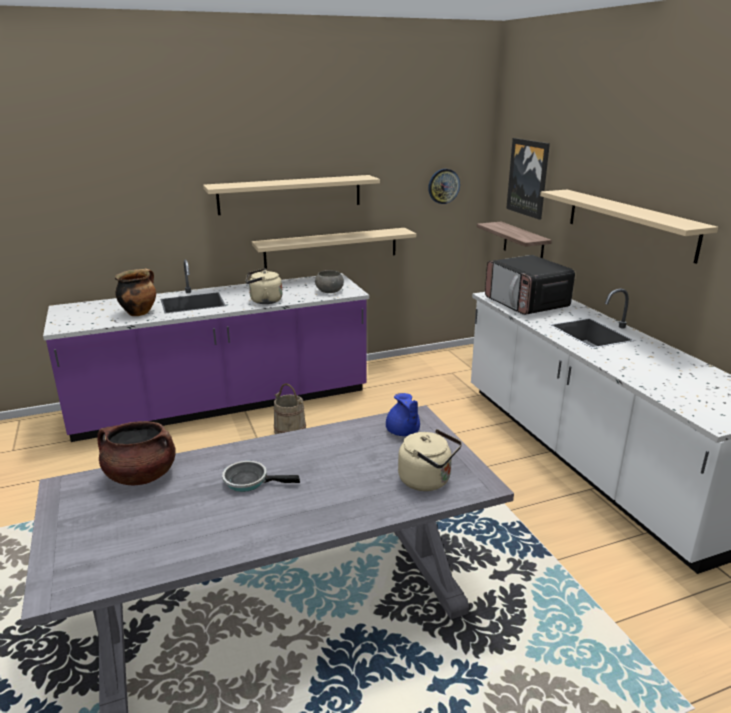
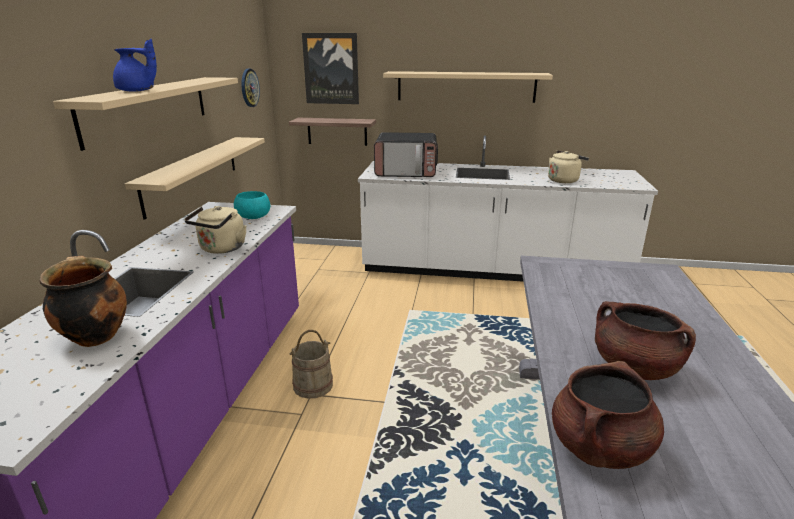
camera: 60 degrees left, 0 degrees up
frying pan [222,461,300,492] -> brown cooking pot [595,301,696,380]
grey bowl [315,270,344,293] -> turquoise bowl [234,191,270,219]
blue teapot [386,393,420,436] -> blue teapot moved to [113,39,157,92]
beige kettle [398,429,462,491] -> beige kettle moved to [548,150,589,183]

